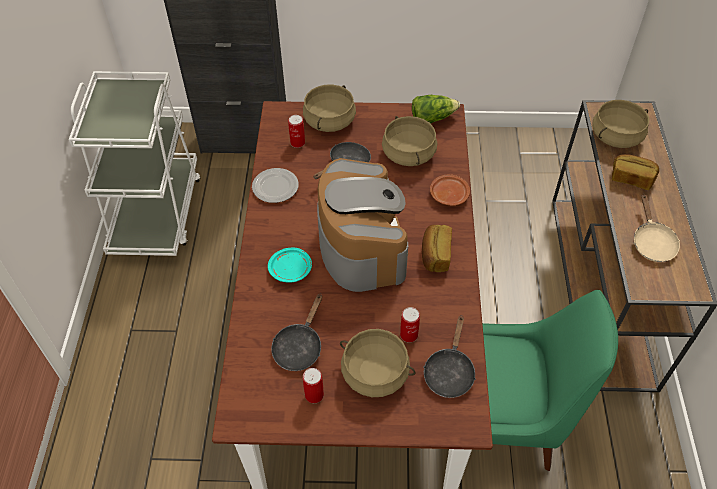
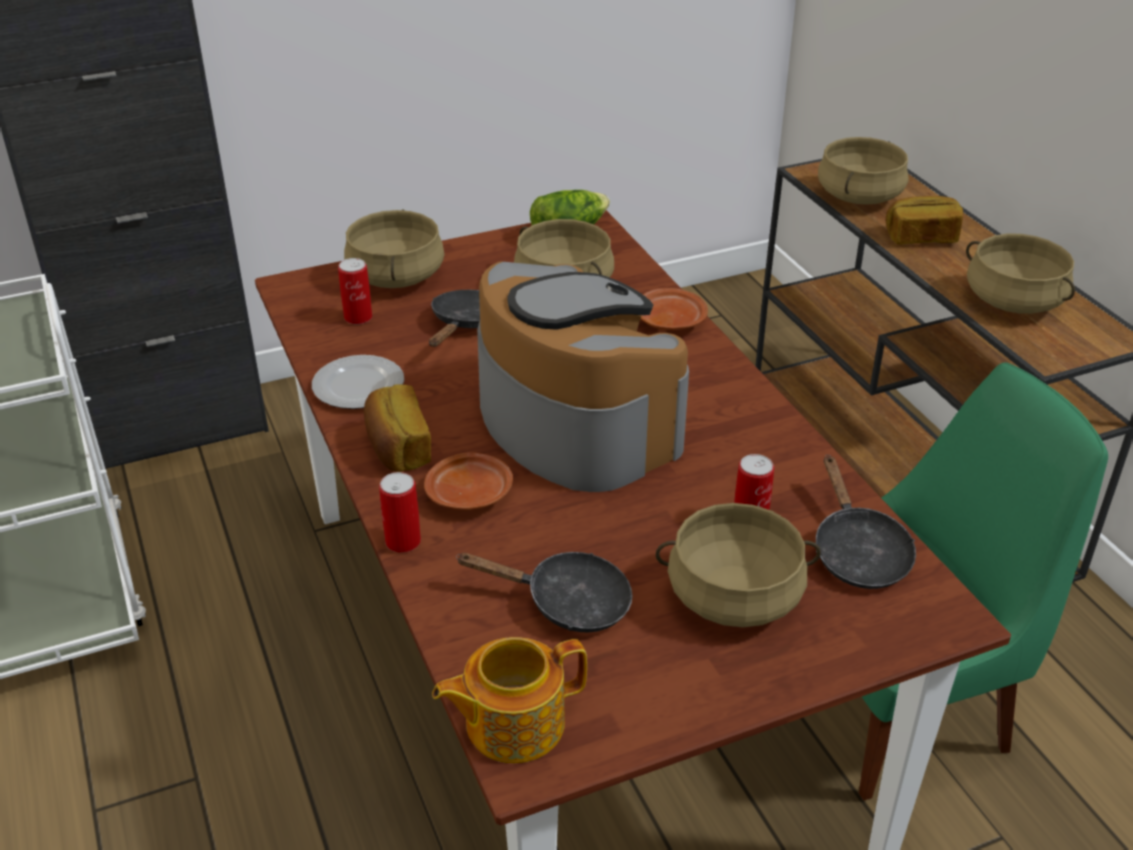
camera: 25 degrees left, 15 degrees down
turquoise plate [268,248,312,283] -> brown plate [424,452,513,510]
black frying pan [271,295,322,371] -> black frying pan turned 75 degrees counterclockwise [456,552,632,633]
can [303,368,324,403] -> can moved to [379,472,421,553]
bread [422,225,452,272] -> bread moved to [364,384,431,472]
beige frying pan [634,194,680,262] -> beige cooking pot [966,234,1075,314]
none -> teapot [432,637,587,763]

